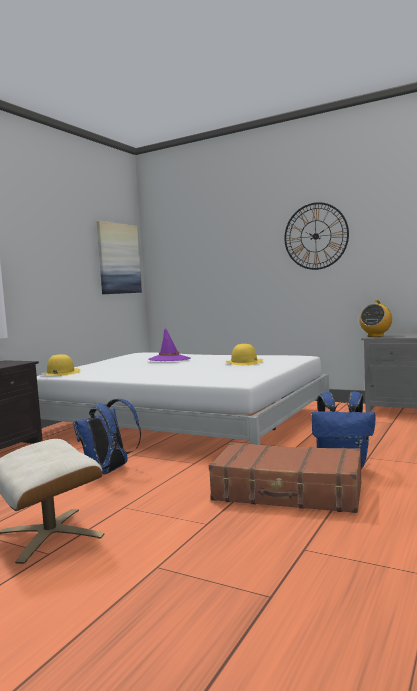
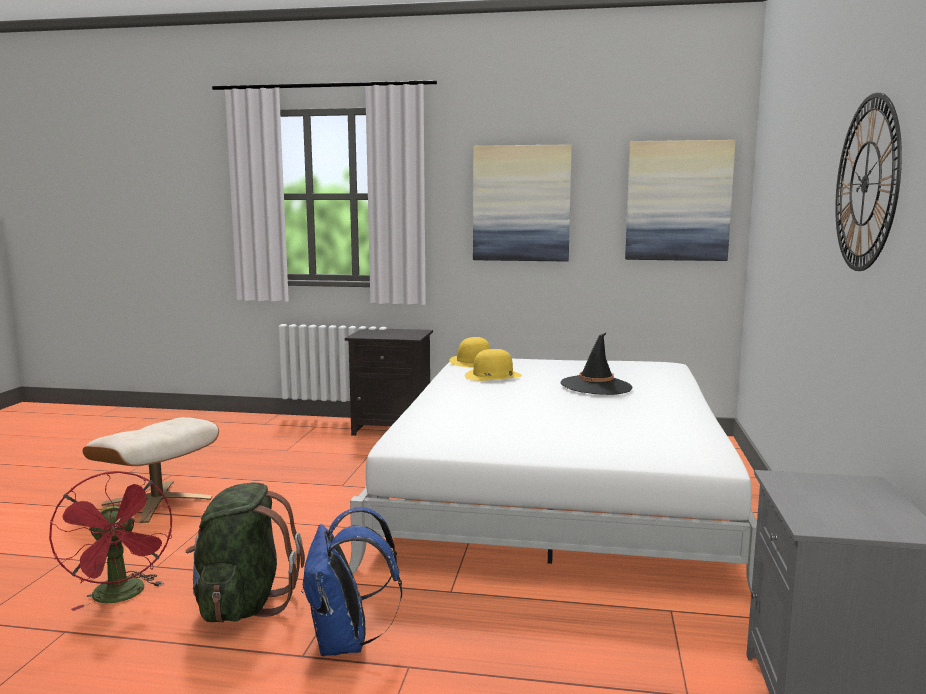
camera: 70 degrees right, 5 degrees up
blue backpack [74,399,141,474] -> none
purple hat [148,328,191,361] -> black hat [561,332,633,395]
brown suitcase [209,442,362,513] -> green backpack [186,482,305,623]
yellow hat [226,344,263,365] -> yellow hat moved to [464,349,522,381]
radio [359,300,392,337] -> none
none -> red fan [49,471,172,611]
none -> picture [473,144,572,262]

